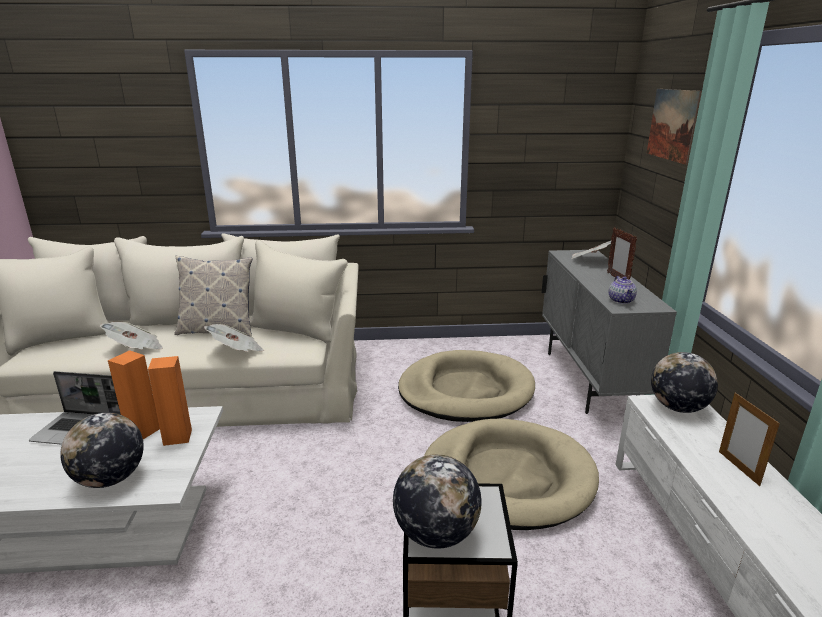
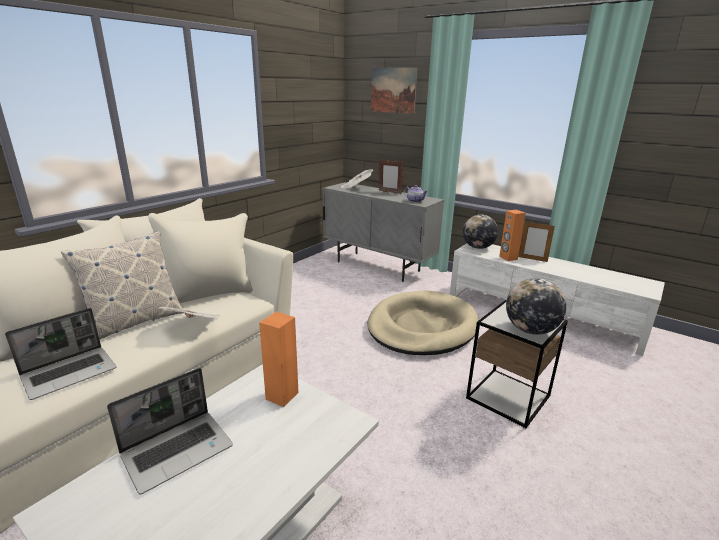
camera: 50 degrees left, 0 degrees up
globe [60,413,144,488] -> none
newspaper [100,322,163,350] -> laptop [5,308,116,400]
orange speaker [108,350,160,439] -> orange speaker moved to [499,210,526,261]
beige dog bed [398,350,535,422] -> none

